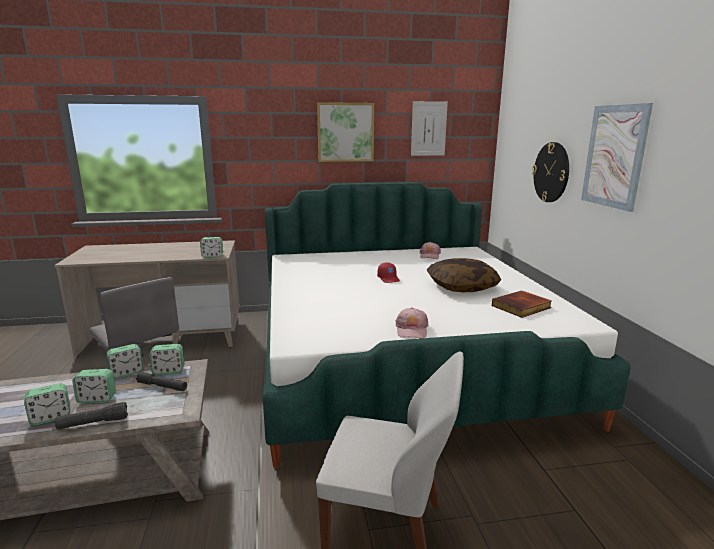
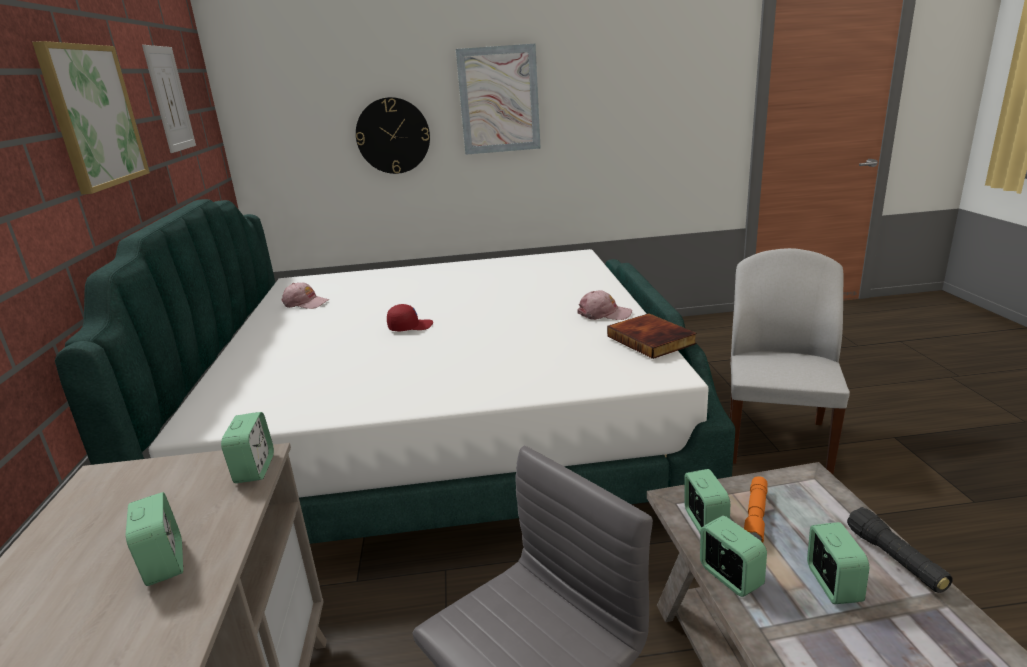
camera: 85 degrees left, 5 degrees up
alarm clock [24,383,70,426] -> alarm clock moved to [126,492,183,586]
grey flashlight [136,372,187,391] -> orange flashlight [744,476,768,543]
pillow [427,258,501,292] -> none
book [492,291,551,318] -> book moved to [607,313,697,359]

